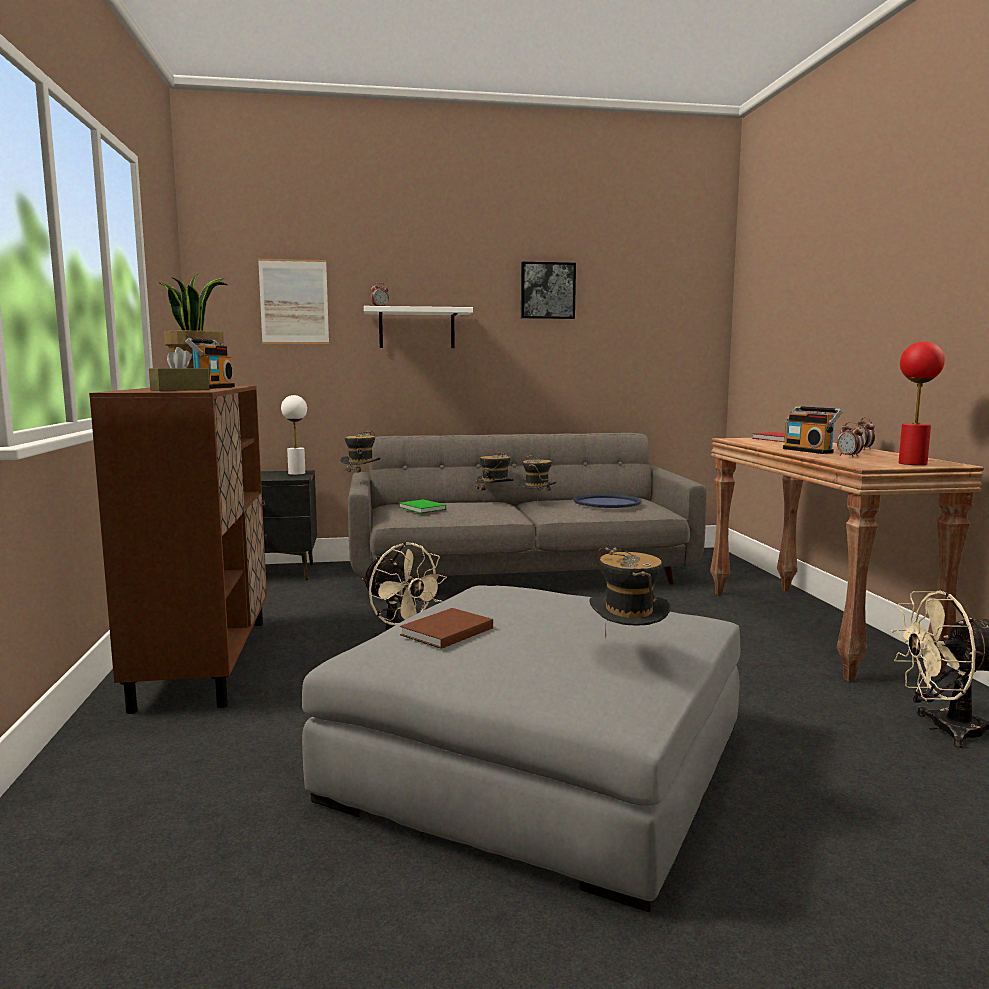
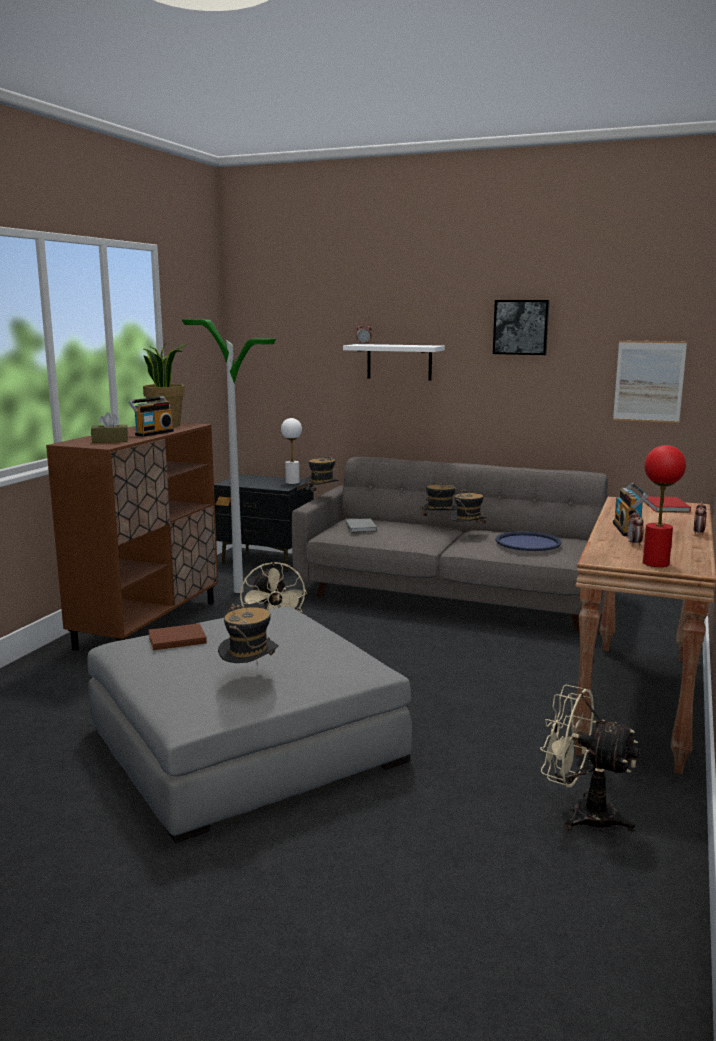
camera: 30 degrees right, 5 degrees up
picture [258,259,329,344] -> picture moved to [613,340,687,423]
green book [399,499,446,513] -> grey book [346,519,377,533]
none -> floor lamp [182,319,276,593]

